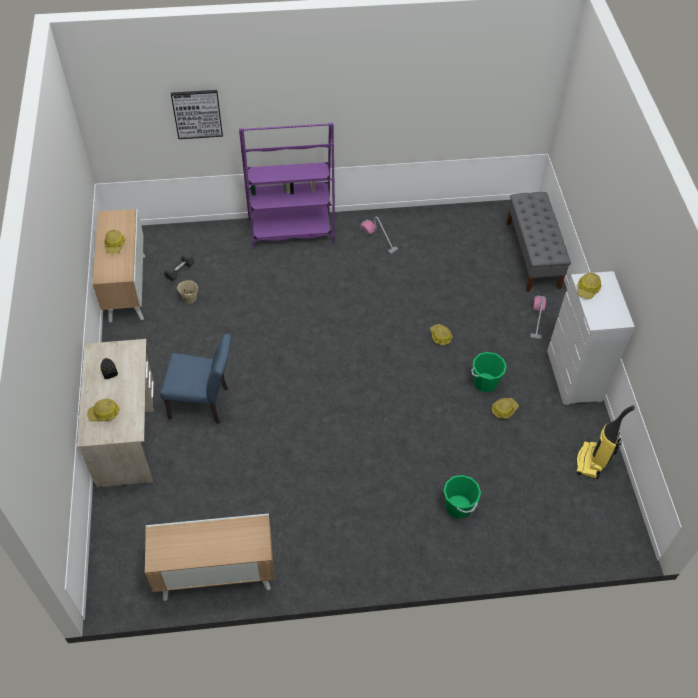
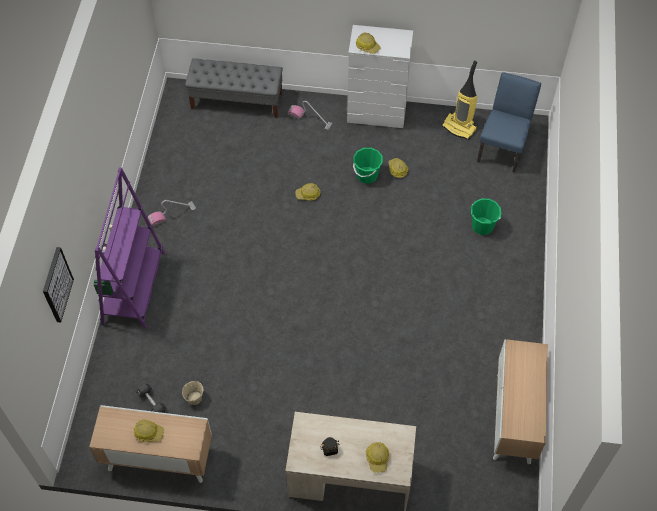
camera: 75 degrees left, 5 degrees up
blue chair [160,334,231,424] -> blue chair moved to [477,72,541,173]

